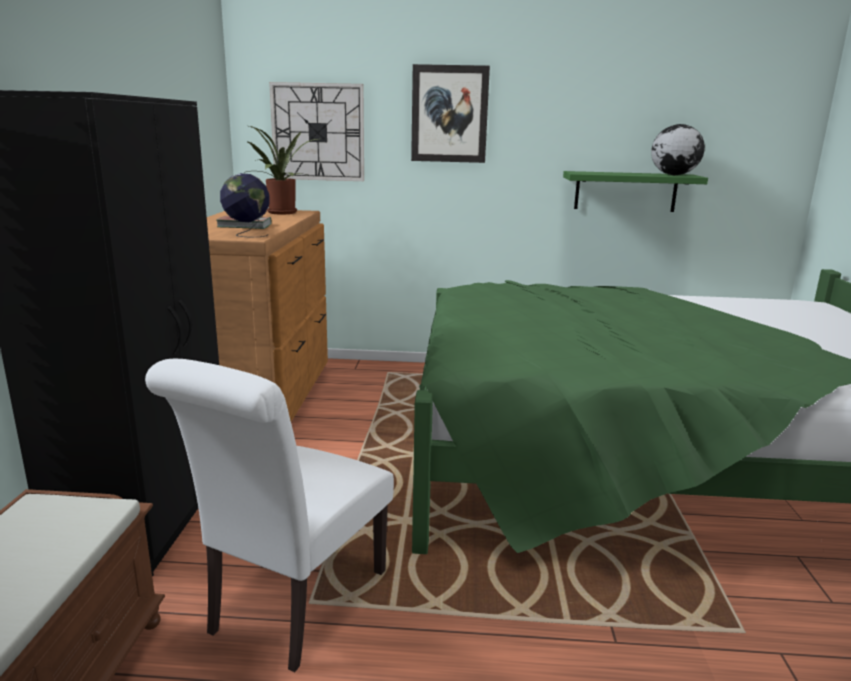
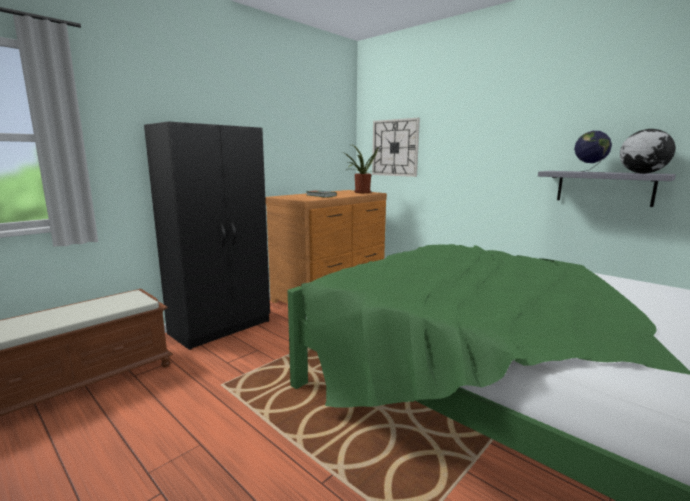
camera: 40 degrees right, 5 degrees down
white chair [145,359,394,672] -> none
globe [220,173,270,237] -> globe moved to [574,131,612,173]
picture [411,64,490,163] -> none
green shelf [563,171,708,212] -> grey shelf [538,171,676,207]

